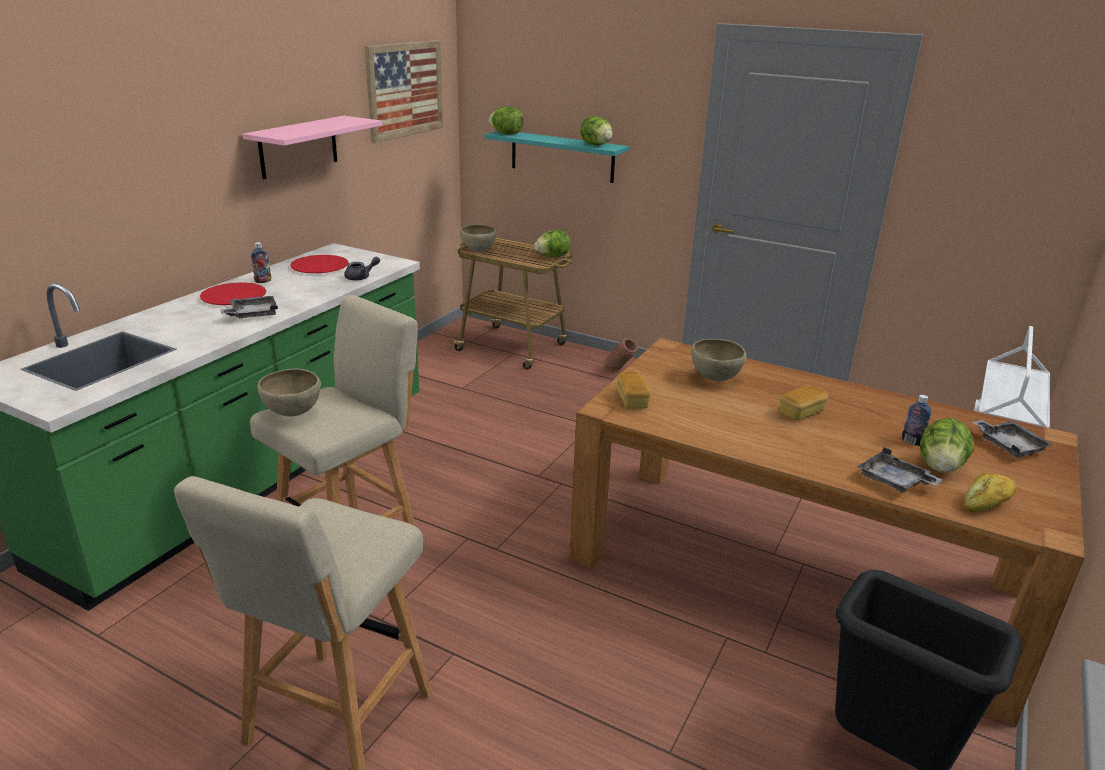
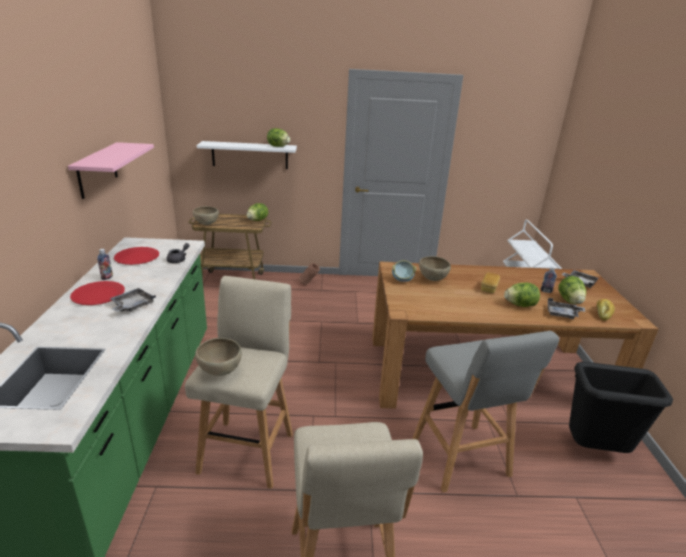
camera: 30 degrees left, 0 degrees up
picture [365,40,443,143] -> none
turquoise shelf [484,131,629,183] -> white shelf [197,141,297,169]
lettuce [489,107,524,135] -> lettuce moved to [504,283,540,307]
bread [617,371,651,409] -> none
none -> bowl [392,260,416,282]
none -> grey stool [413,331,559,493]

